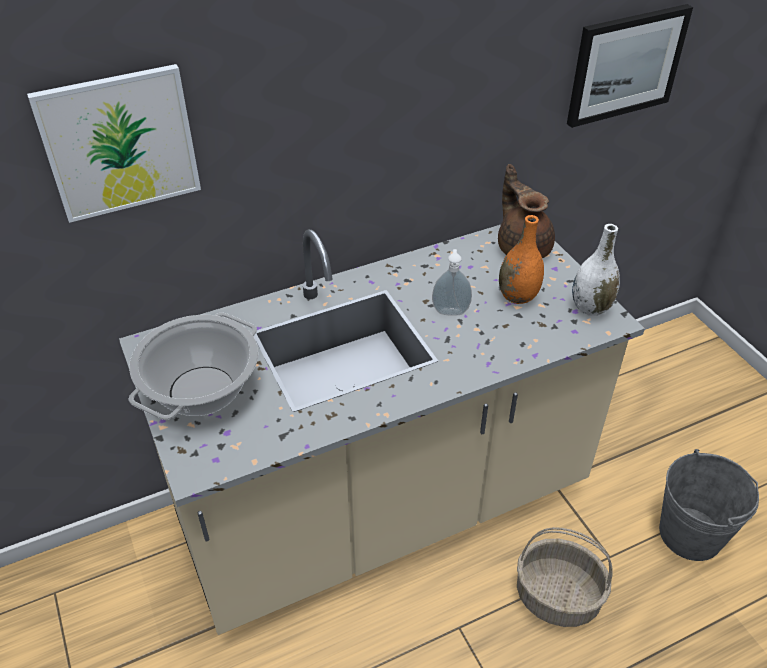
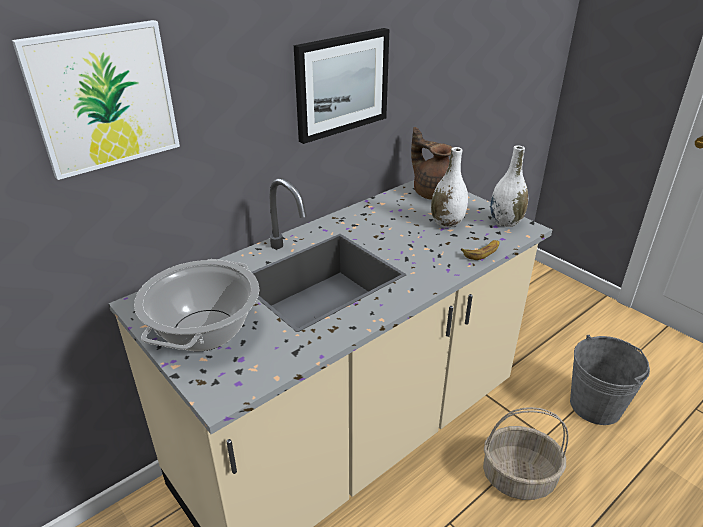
camera: 15 degrees left, 10 degrees down
soap dispenser [432,249,472,316] -> none
orange vase [499,215,544,304] -> white vase [431,147,468,228]
picture [567,4,693,128] -> picture moved to [294,28,389,144]
none -> banana [461,240,500,260]

